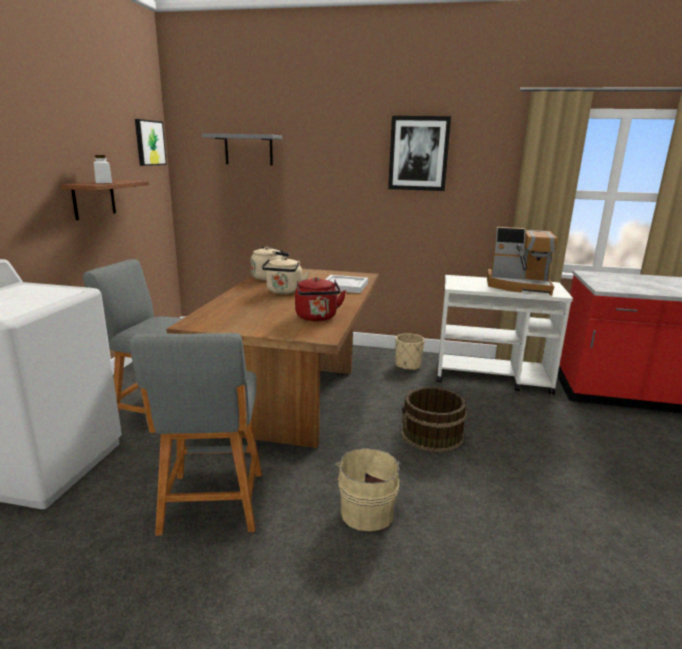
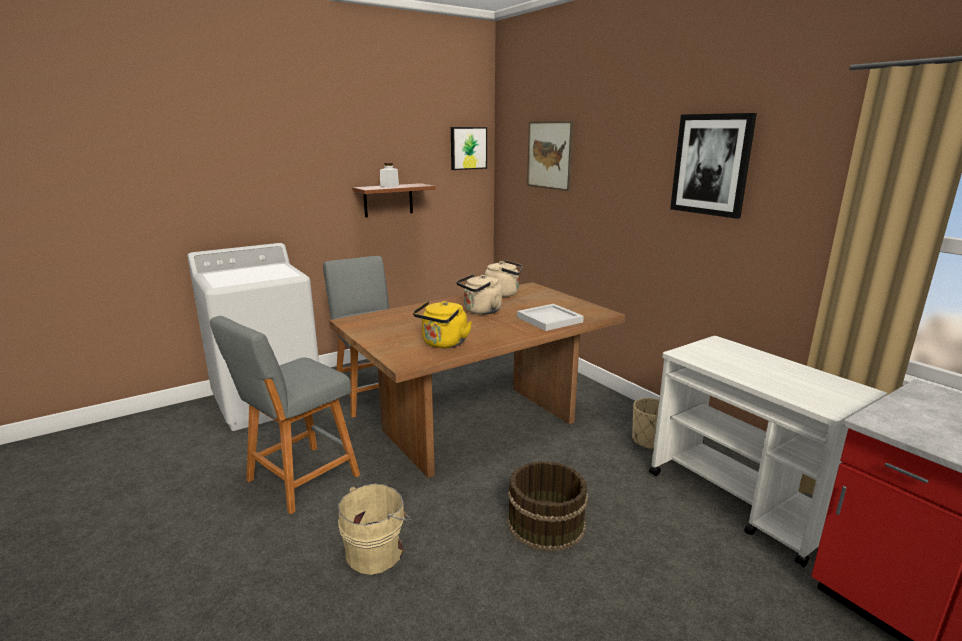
camera: 45 degrees right, 0 degrees up
grey shelf [202,133,282,165] -> picture [527,121,573,191]
red kettle [295,277,346,321] -> yellow kettle [413,301,472,348]
coffee machine [487,227,557,296] -> none

